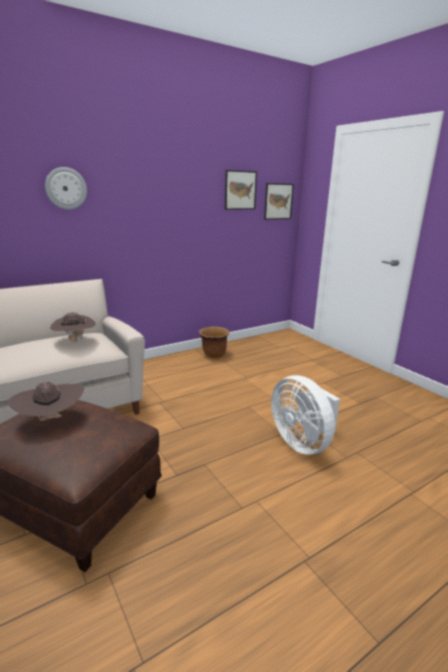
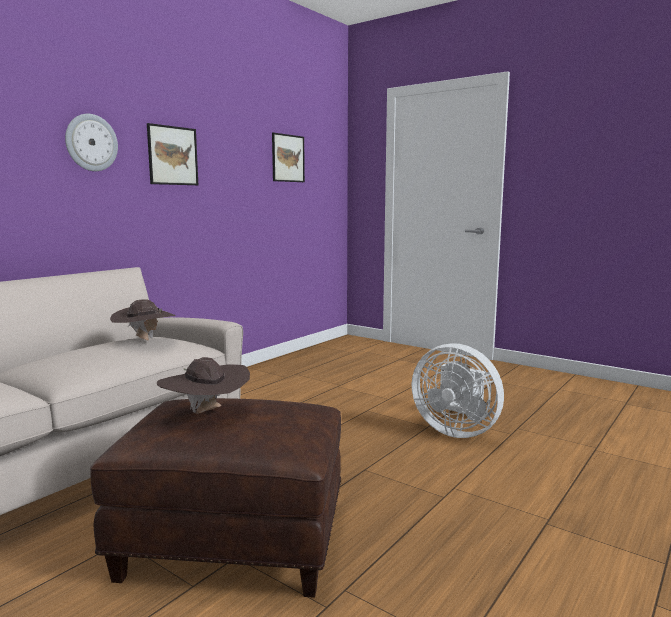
camera: 20 degrees left, 10 degrees down
brown planter [199,327,230,358] -> none
picture [264,183,294,220] -> picture moved to [147,123,198,185]

